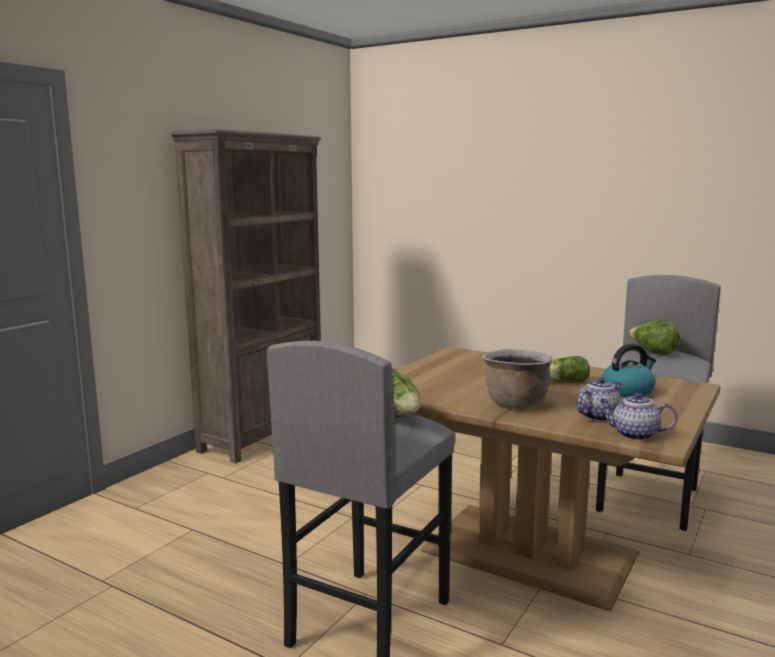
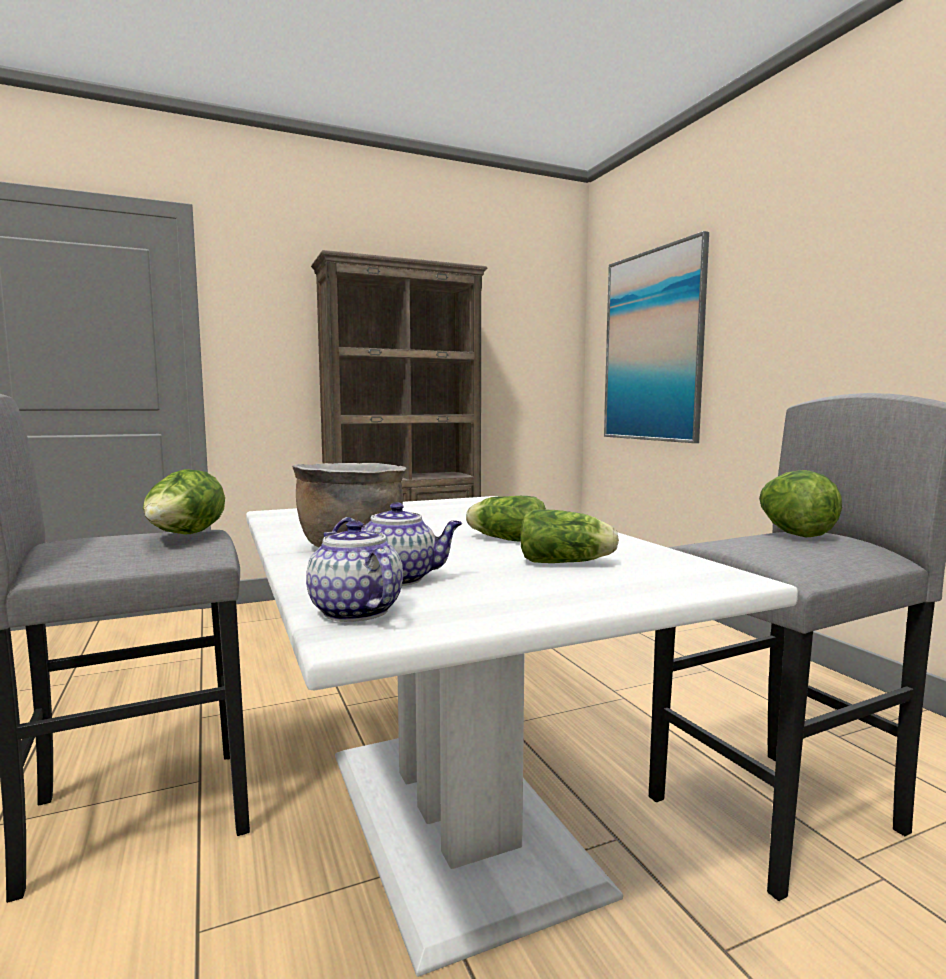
camera: 35 degrees right, 5 degrees down
brown dining table [396,347,720,611] -> white dining table [246,496,798,977]
kettle [602,344,656,397] -> lettuce [520,510,619,563]
none -> picture [604,231,709,443]

